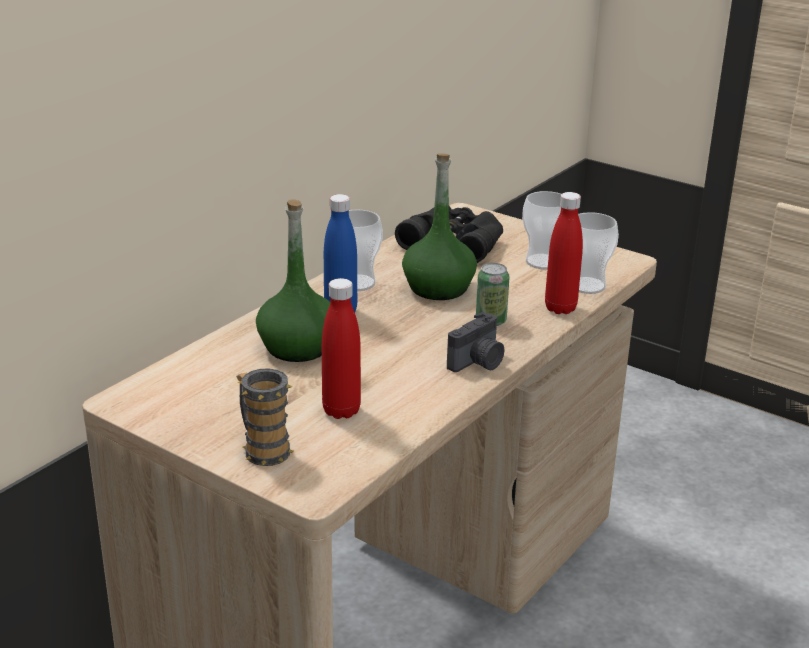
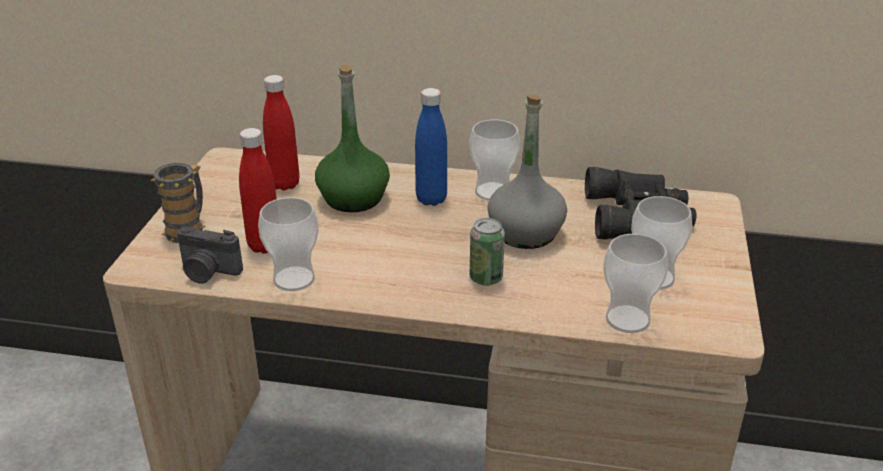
camera: 65 degrees right, 5 degrees up
green bottle [402,153,477,300] -> grey bottle [487,94,567,249]
camera [447,312,504,372] -> camera moved to [177,227,243,284]
red bottle [545,192,583,314] -> red bottle moved to [263,75,299,190]
none -> cup [258,197,319,291]

